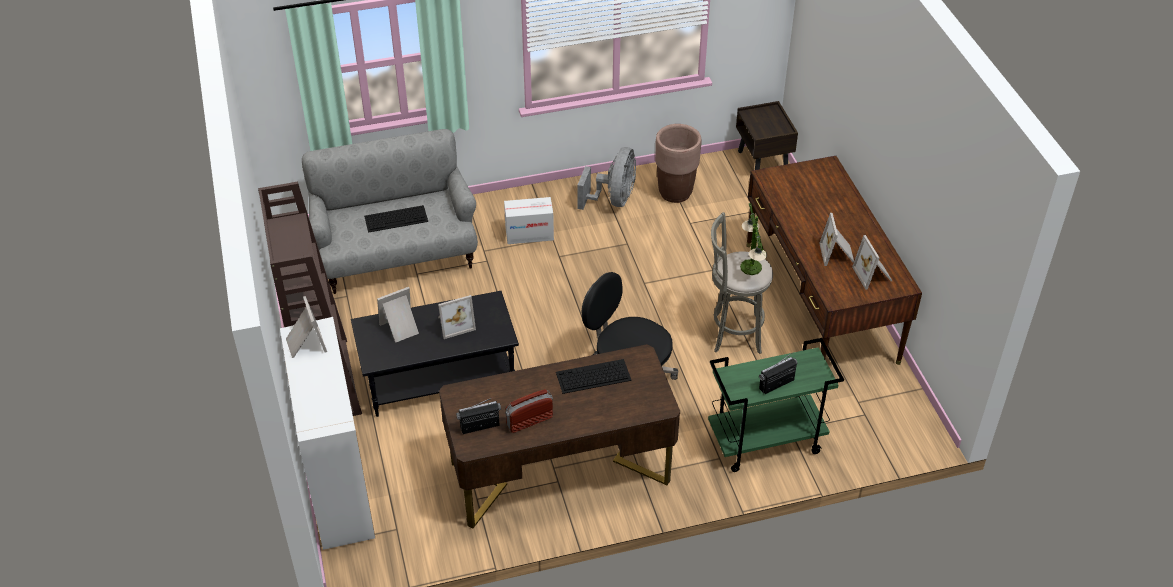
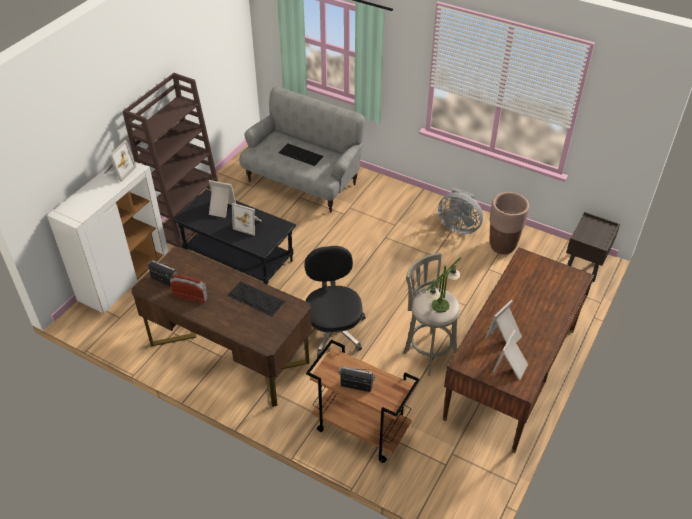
camera: 45 degrees right, 0 degrees up
cardboard box [504,197,554,244] -> none
grey fan [577,147,636,210] -> grey fan turned 60 degrees clockwise [438,188,483,234]
green cart [708,338,844,472] -> brown cart [306,340,419,463]

